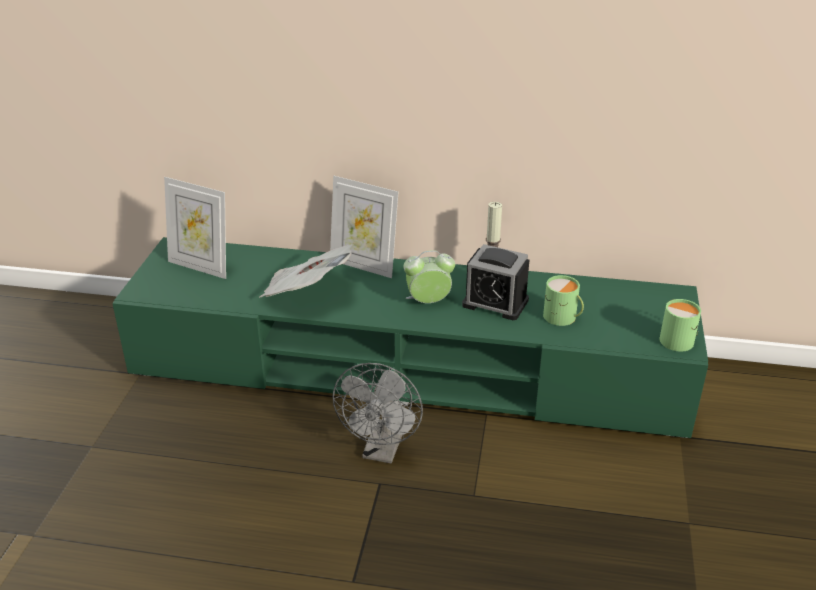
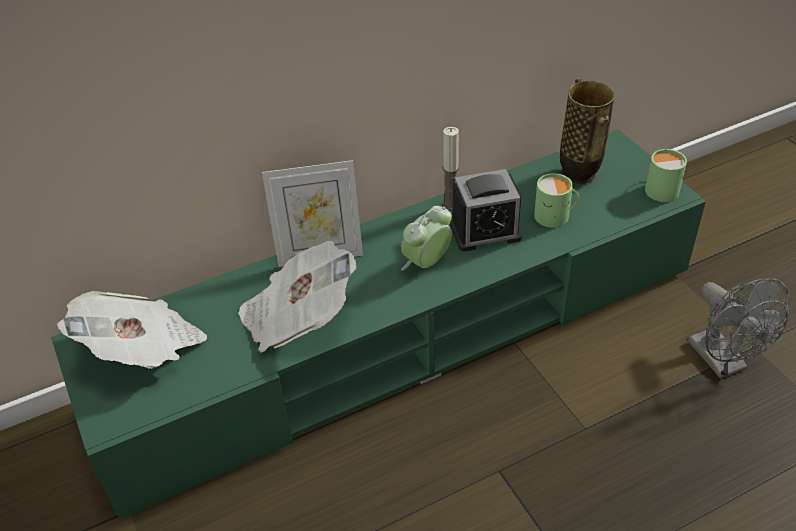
camera: 35 degrees left, 10 degrees up
picture frame [164,177,226,279] -> newspaper [57,291,207,369]
grey fan [332,363,423,464] -> grey fan moved to [688,278,790,379]
none -> vase [560,78,615,185]

